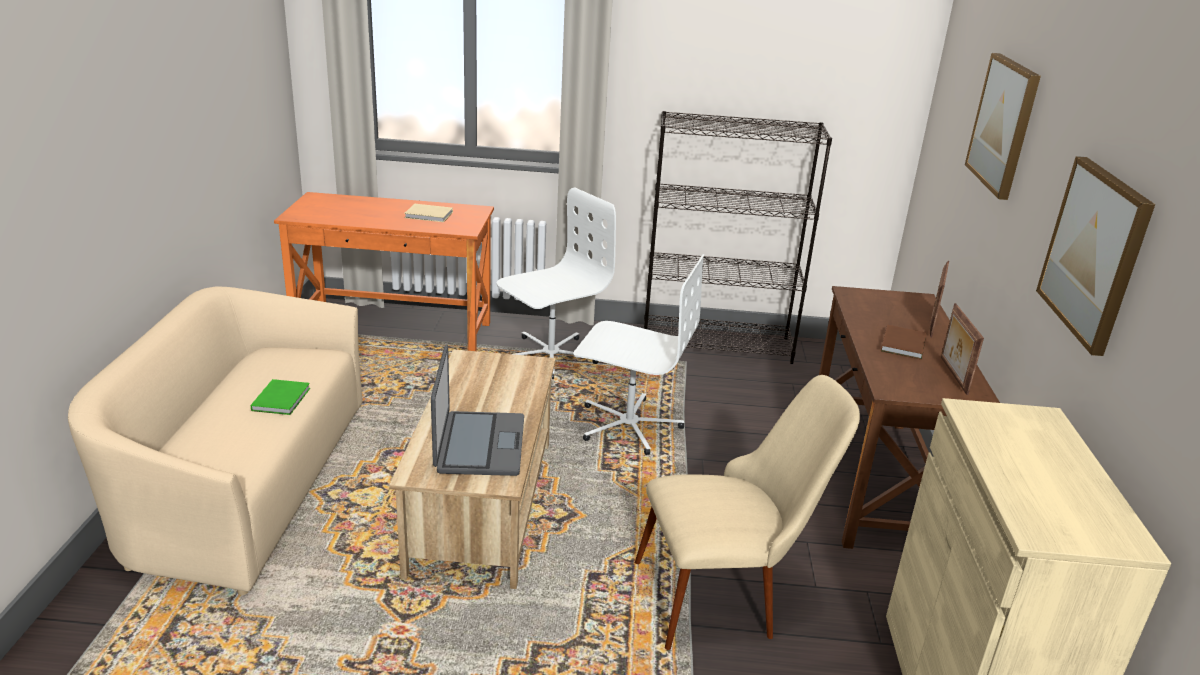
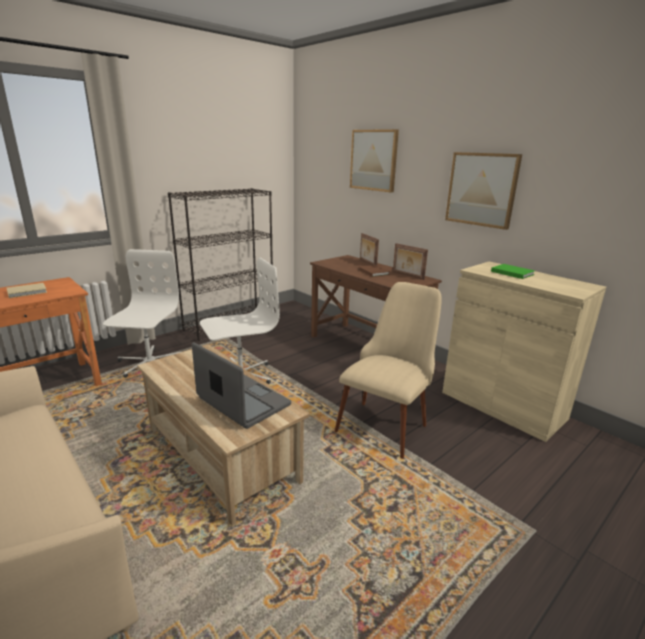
camera: 45 degrees left, 5 degrees down
green book [251,379,310,415] -> green book moved to [491,264,535,279]

